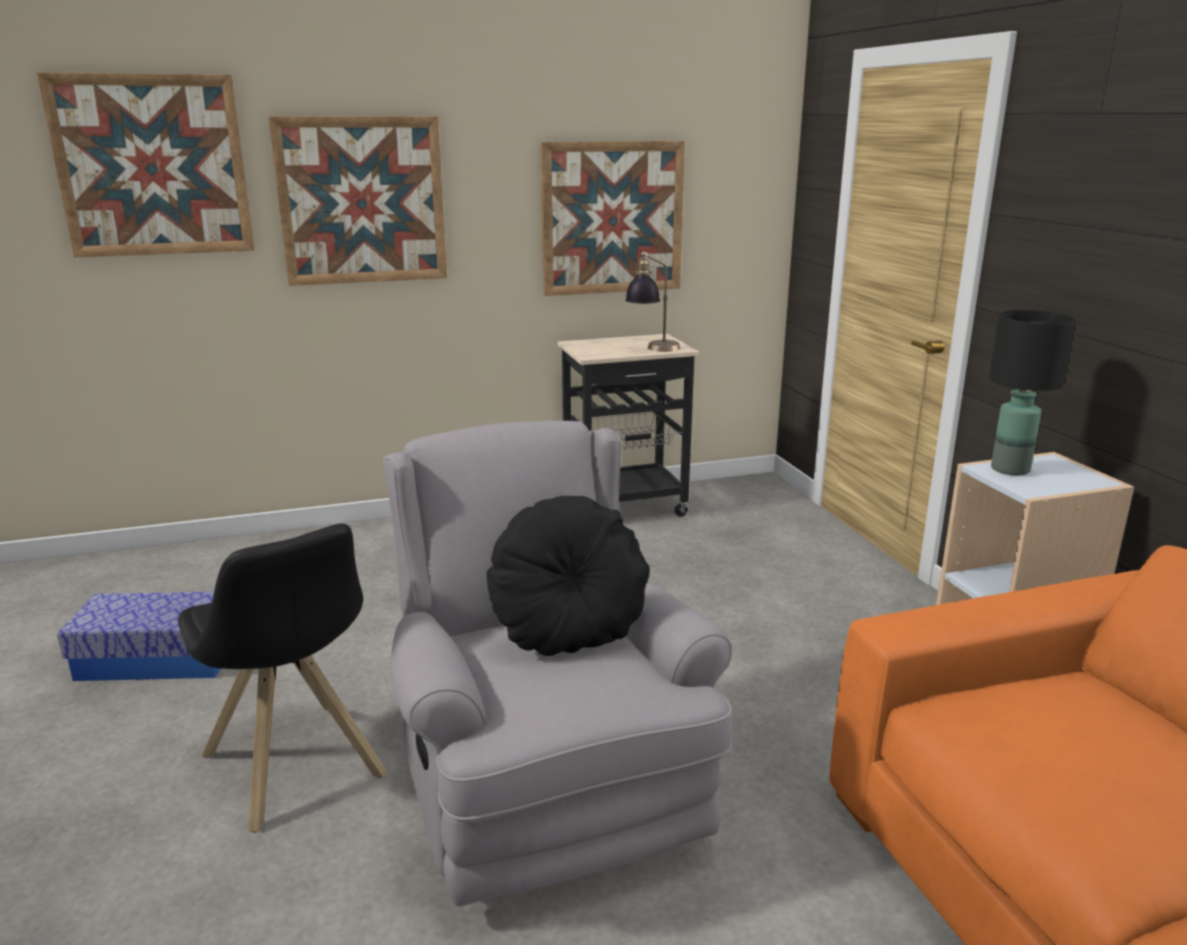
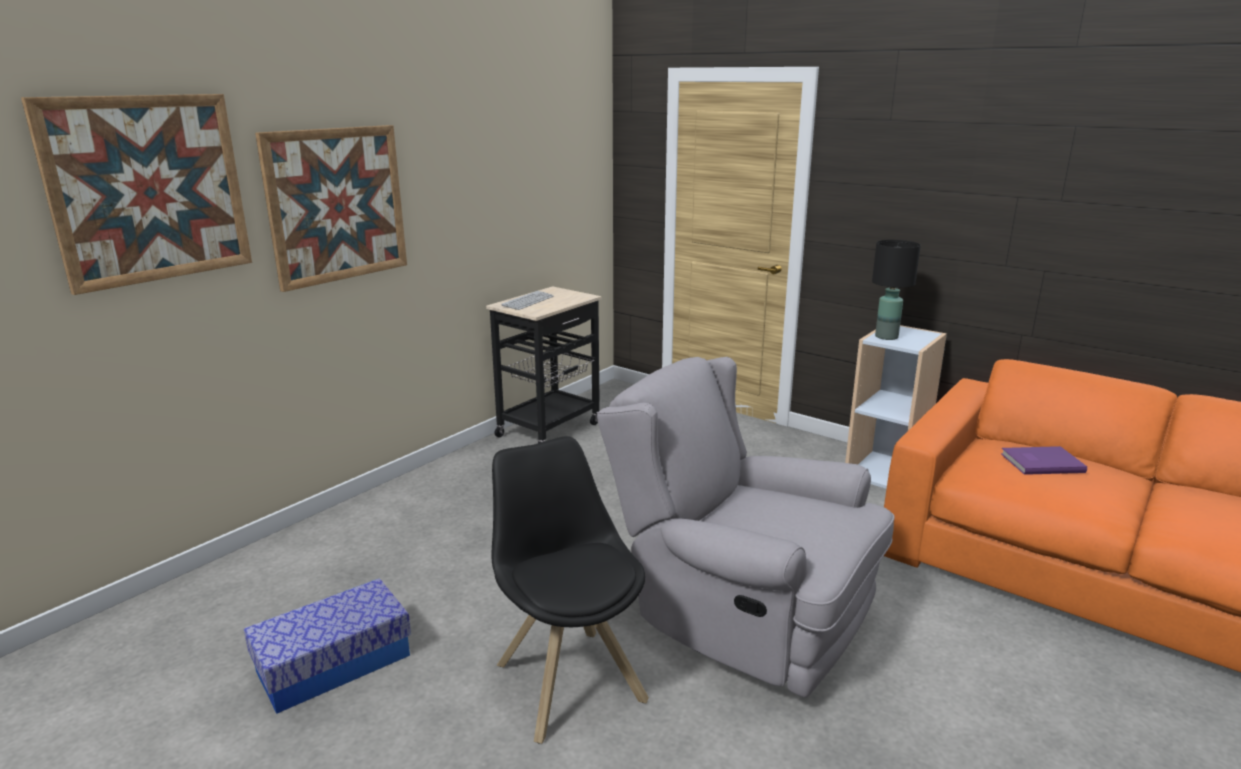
camera: 35 degrees left, 0 degrees up
black chair [178,523,387,833] -> black chair turned 135 degrees counterclockwise [491,436,649,744]
black pillow [487,496,650,656] -> none
picture [540,141,685,296] -> none
table lamp [625,252,680,352] -> none
none -> keyboard [502,291,554,310]
none -> purple book [1001,446,1087,475]

